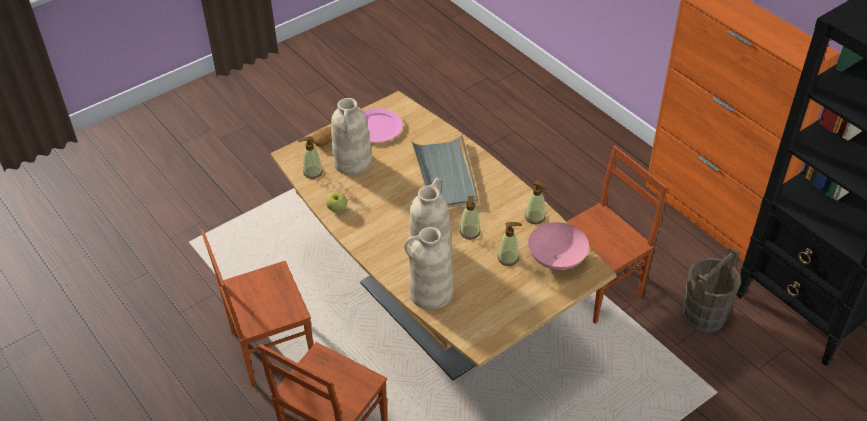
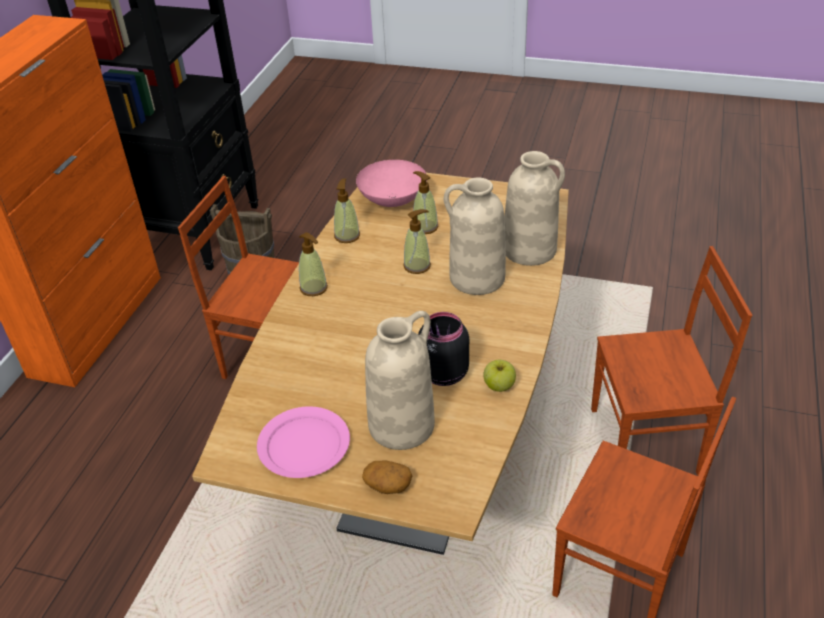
camera: 125 degrees left, 5 degrees down
soap dispenser [298,136,323,179] -> soap dispenser moved to [299,232,328,296]
grey tray [411,134,478,207] -> none
none -> black jar [418,312,469,386]

